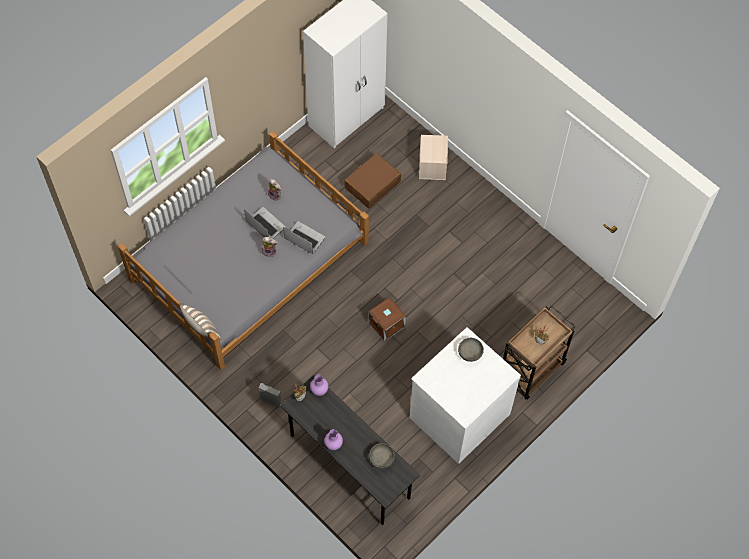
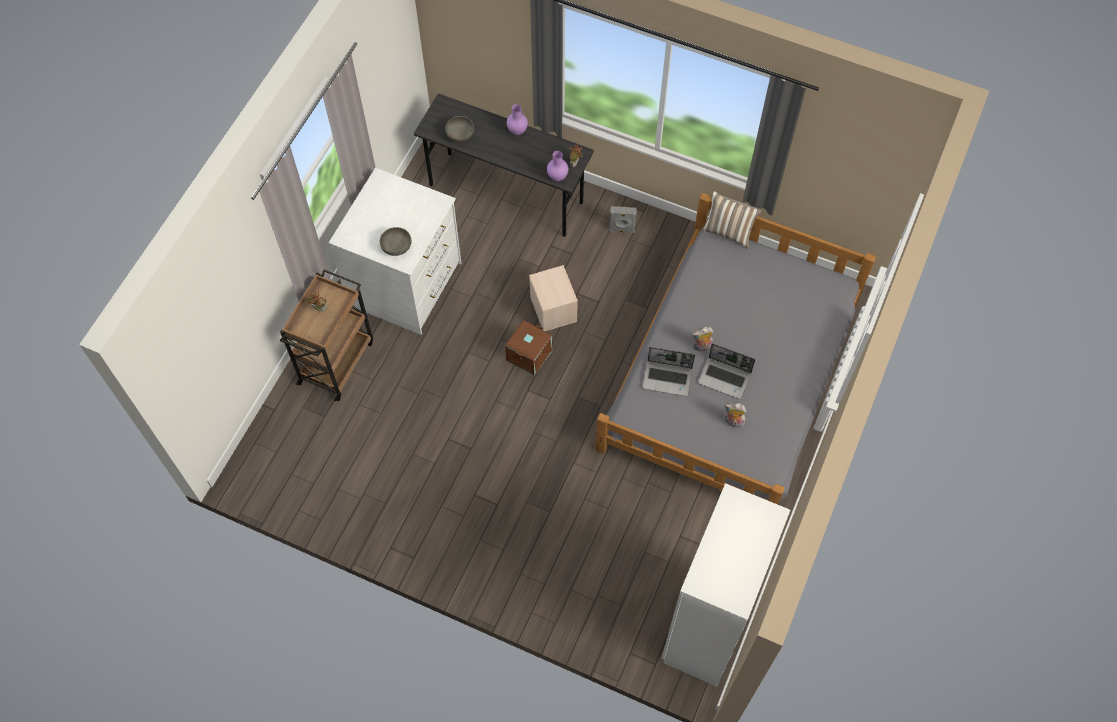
camera: 160 degrees right, 0 degrees up
brown suitcase [345,153,401,209] -> none
beige storage box [419,135,448,180] -> beige storage box moved to [529,265,578,331]

